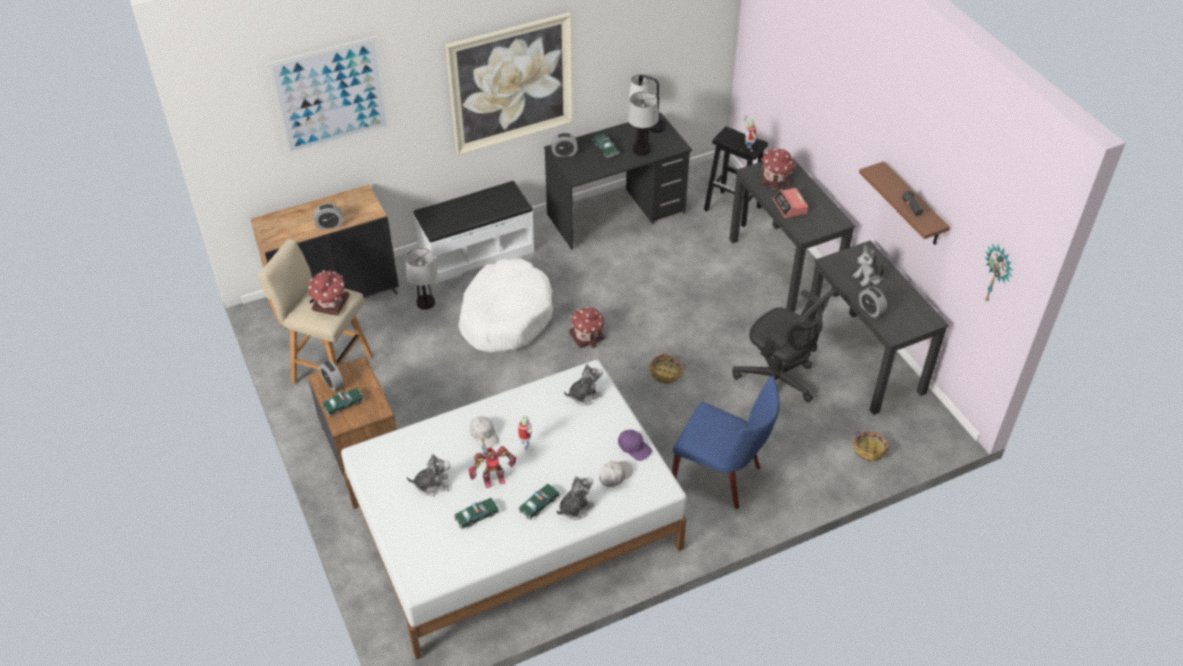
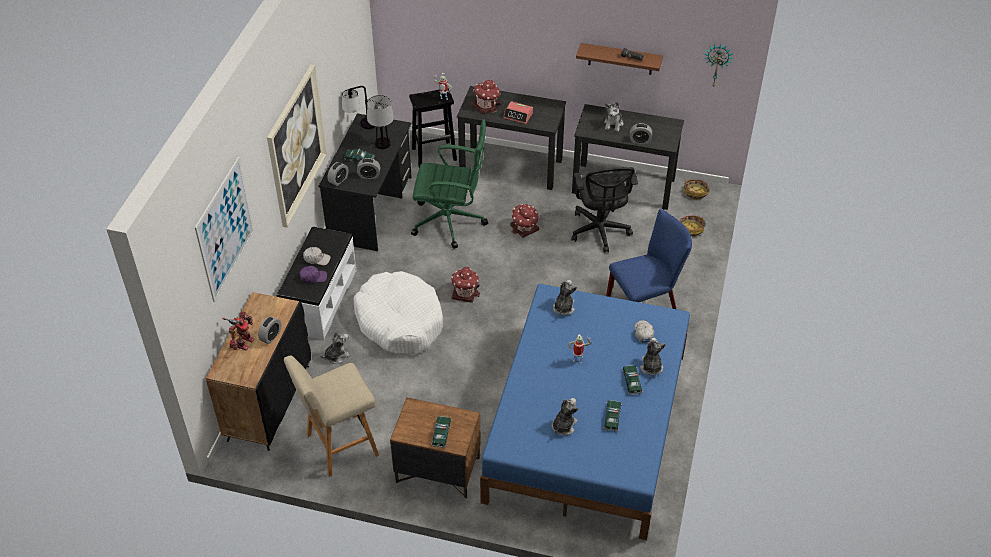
camera: 50 degrees left, 0 degrees up
toy house [308,270,349,316] -> toy house moved to [510,204,539,238]
alarm clock [319,360,344,392] -> alarm clock moved to [357,158,380,179]
white bed [341,360,687,660] -> blue bed [480,284,690,540]
table lamp [405,248,438,310] -> plush toy [320,332,350,364]
toy robot [469,438,516,488] -> toy robot moved to [222,312,254,350]
white cap [470,416,499,448] -> white cap moved to [303,247,331,265]
purple cap [618,430,652,461] -> purple cap moved to [299,265,327,283]
basket [649,353,686,384] -> basket moved to [684,179,710,199]
black office chair [732,289,836,402] -> black office chair turned 90 degrees clockwise [571,167,638,253]
none -> green office chair [411,119,488,249]

